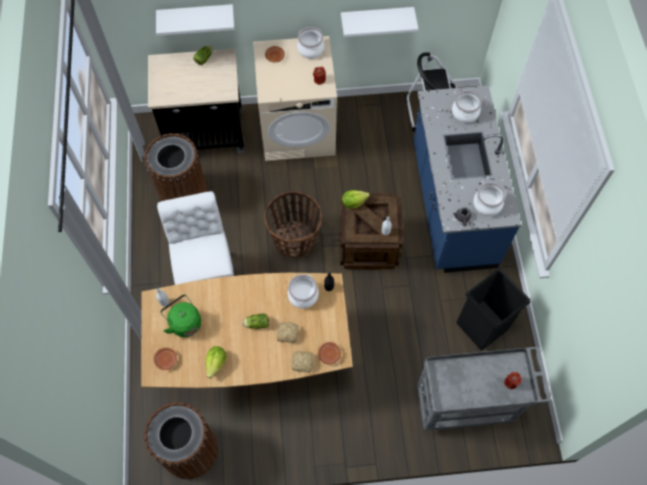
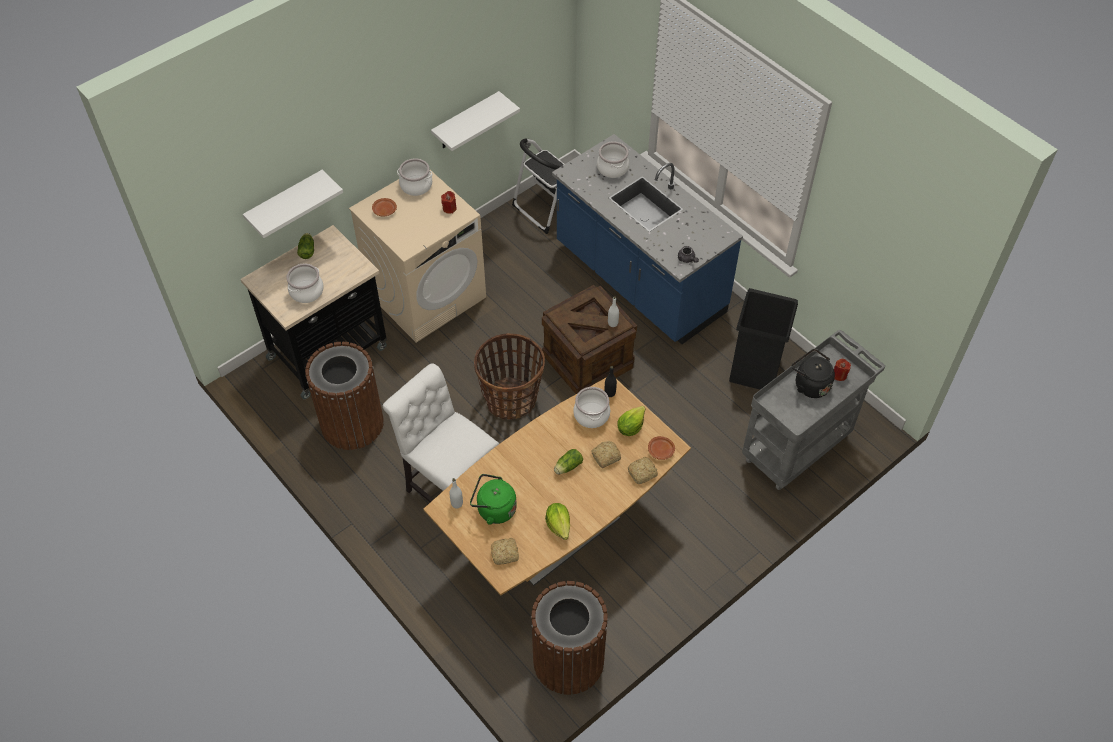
camera: 35 degrees left, 10 degrees down
brown plate [154,348,177,370] -> bread [491,538,519,565]
lettuce [342,190,370,209] -> lettuce moved to [617,406,645,436]
cooking pot [473,182,506,216] -> cooking pot moved to [286,264,324,303]
none -> black kettle [791,349,835,398]

